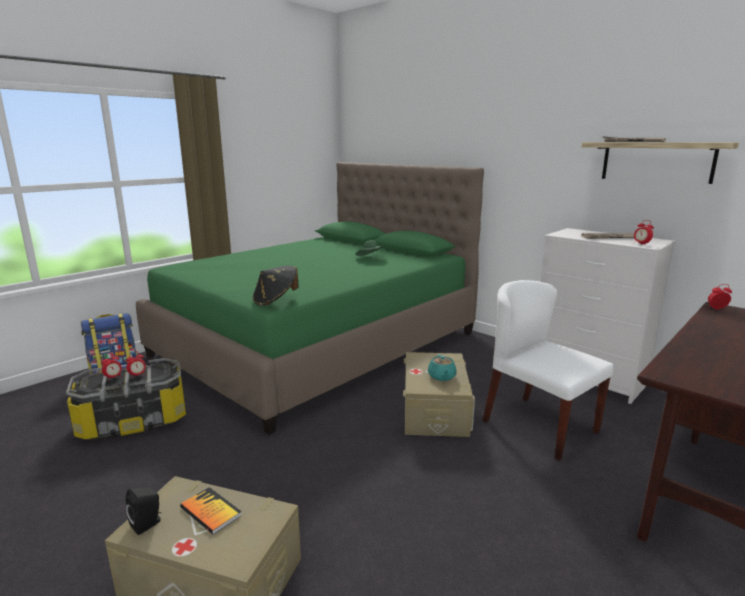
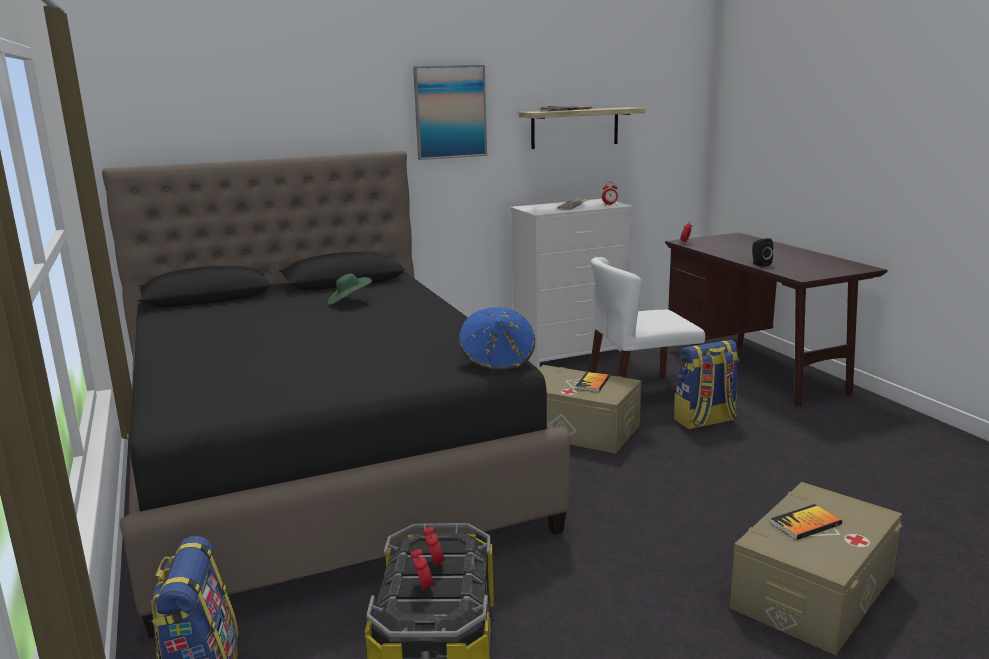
camera: 65 degrees left, 0 degrees up
black speaker [125,487,161,535] -> black speaker moved to [752,238,773,267]
green bed [136,162,484,435] -> black bed [102,151,570,638]
black hat [253,265,299,306] -> blue hat [459,307,535,371]
turquoise teapot [428,355,457,381] -> book [576,372,610,392]
none -> picture [413,65,487,160]
none -> backpack [674,340,739,429]

